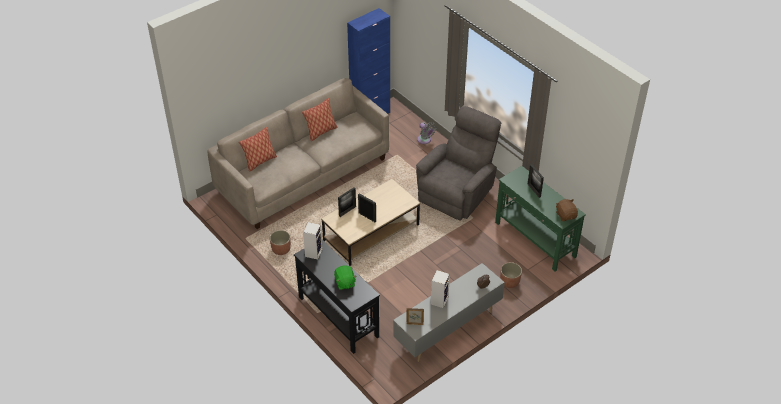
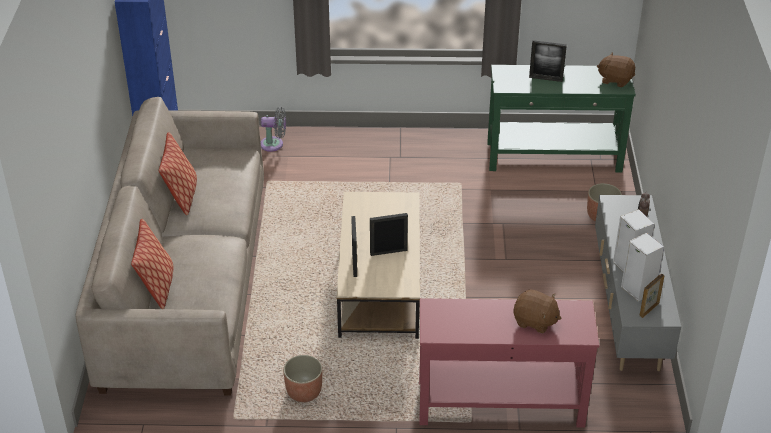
camera: 50 degrees left, 5 degrees down
black console table [294,240,380,354] -> red console table [419,298,599,427]
speaker [303,222,323,260] -> speaker moved to [621,233,664,302]
green plush toy [334,265,357,290] -> brown plush toy [513,289,561,334]
grey armchair [416,106,501,221] -> none

